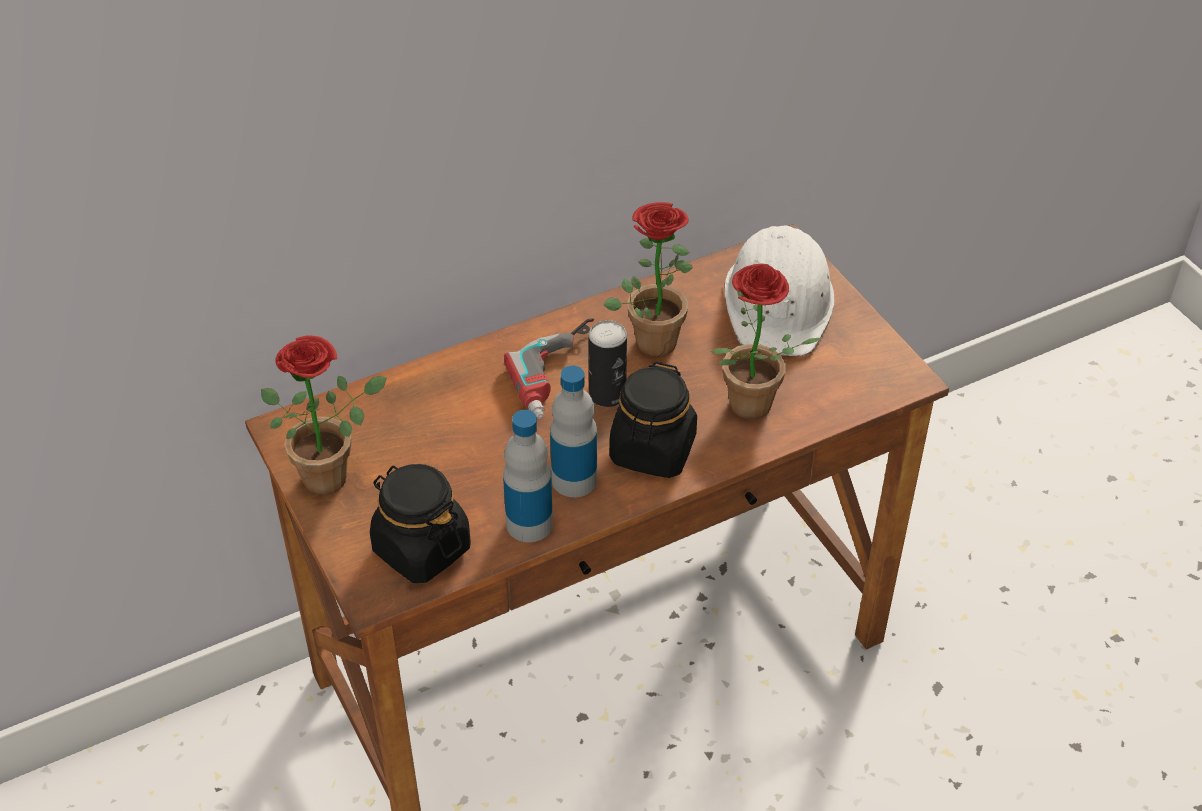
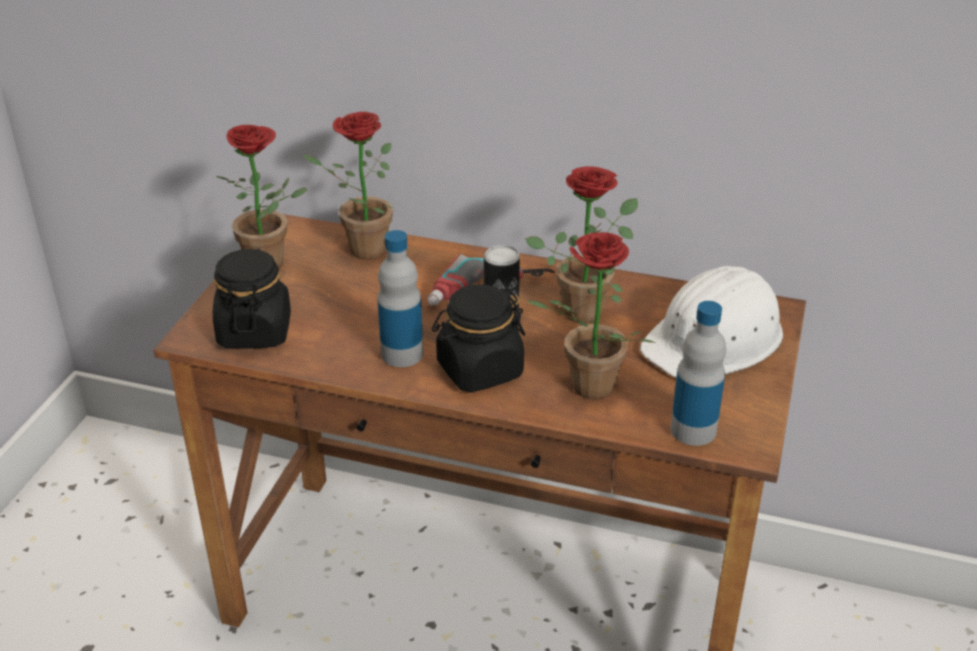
camera: 45 degrees right, 10 degrees down
bottle [503,410,553,542] -> bottle moved to [671,301,726,446]
none -> potted plant [303,112,393,260]

